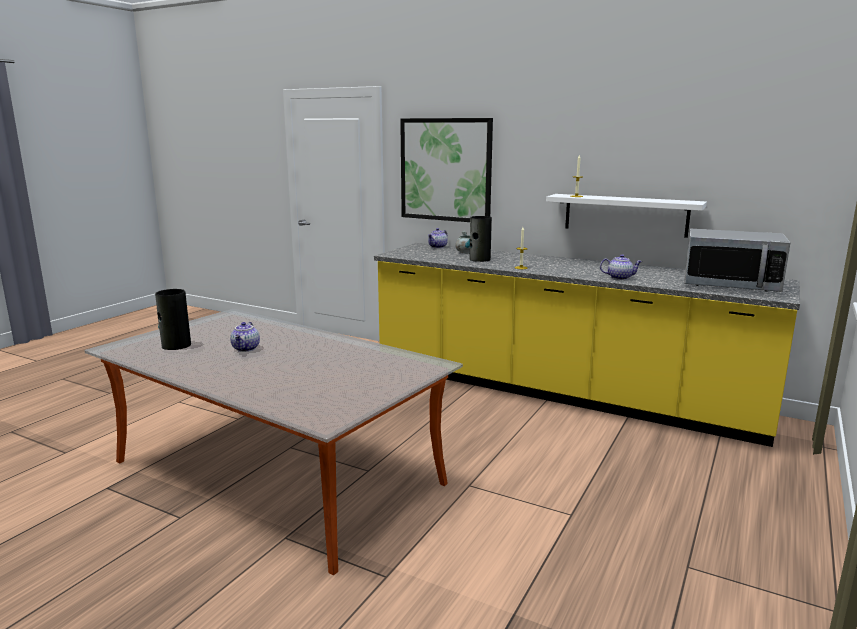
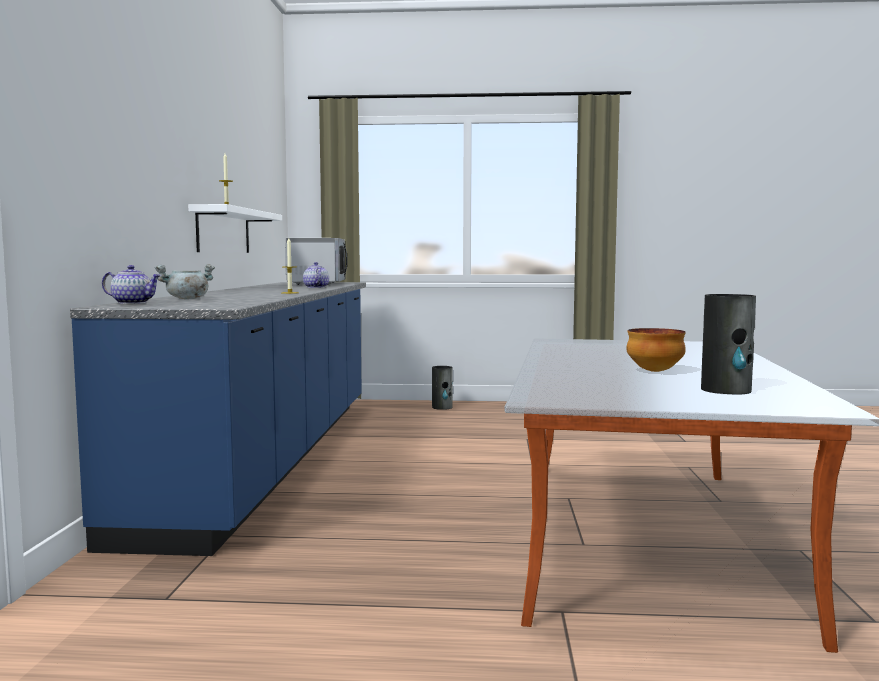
camera: 115 degrees left, 10 degrees down
teapot [230,322,260,352] -> bowl [626,328,686,372]
yellow counter [374,243,800,447] -> blue counter [70,282,366,556]
picture [400,118,493,222] -> none
vase [465,216,492,262] -> vase moved to [432,366,453,410]

